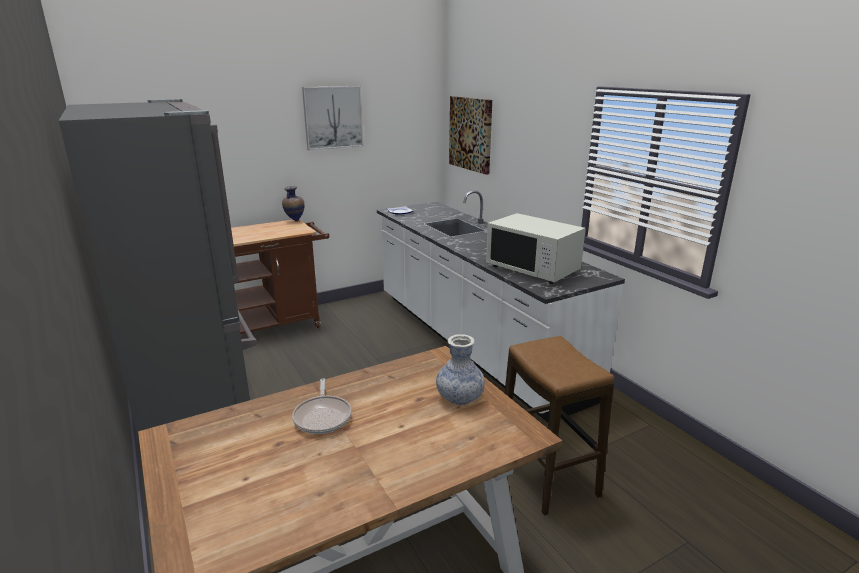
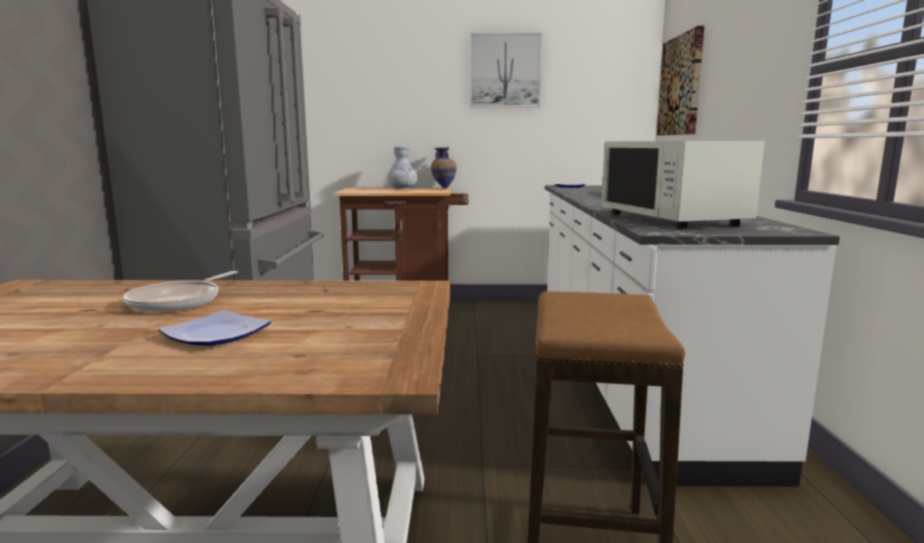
camera: 30 degrees right, 10 degrees down
vase [436,334,485,405] -> vase moved to [387,147,418,190]
none -> plate [158,310,271,346]

